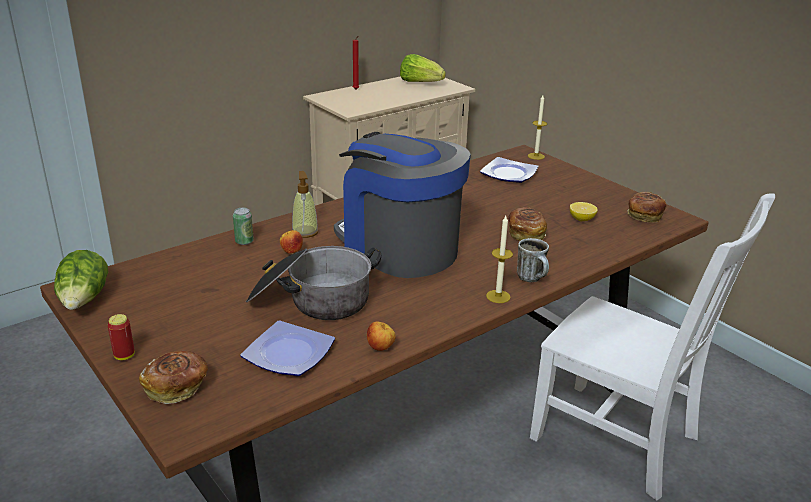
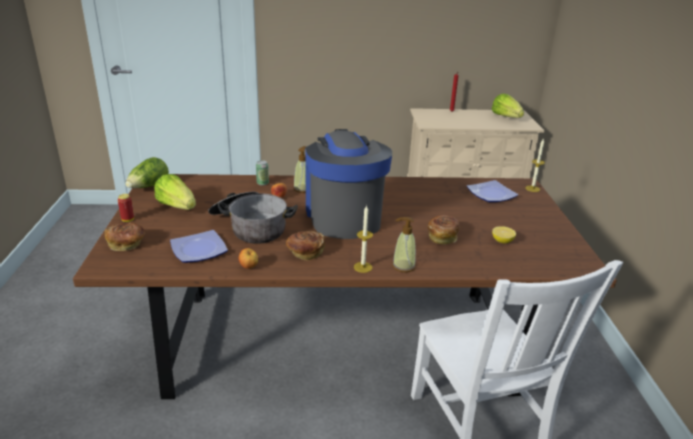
camera: 35 degrees right, 0 degrees up
mug [517,238,549,282] -> soap dispenser [392,217,416,272]
bread [627,192,667,223] -> bread moved to [286,231,325,261]
none -> lettuce [154,174,196,210]

